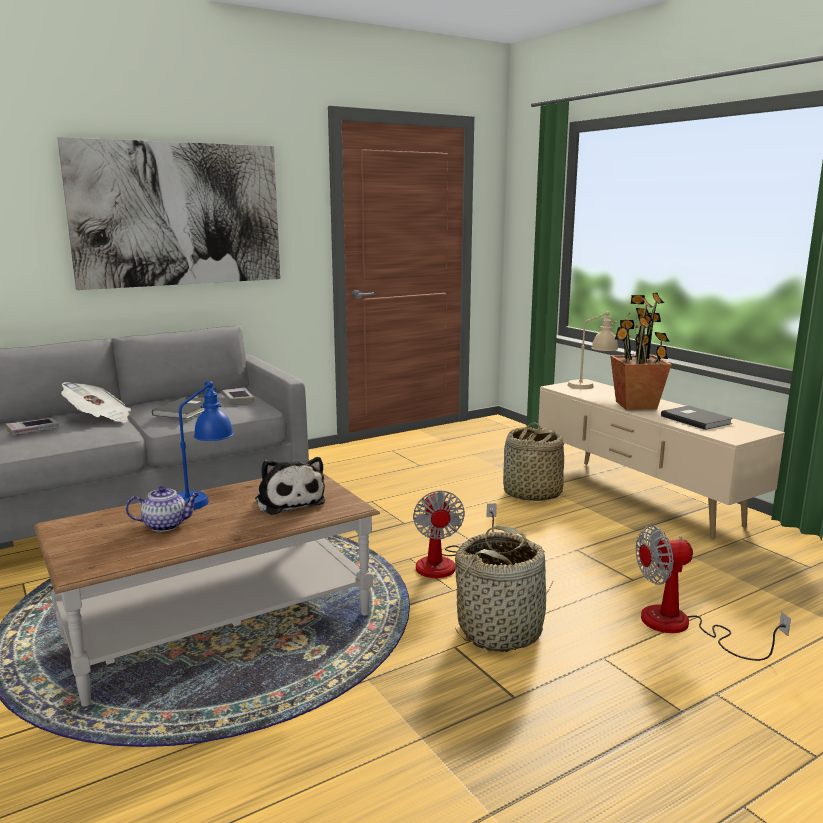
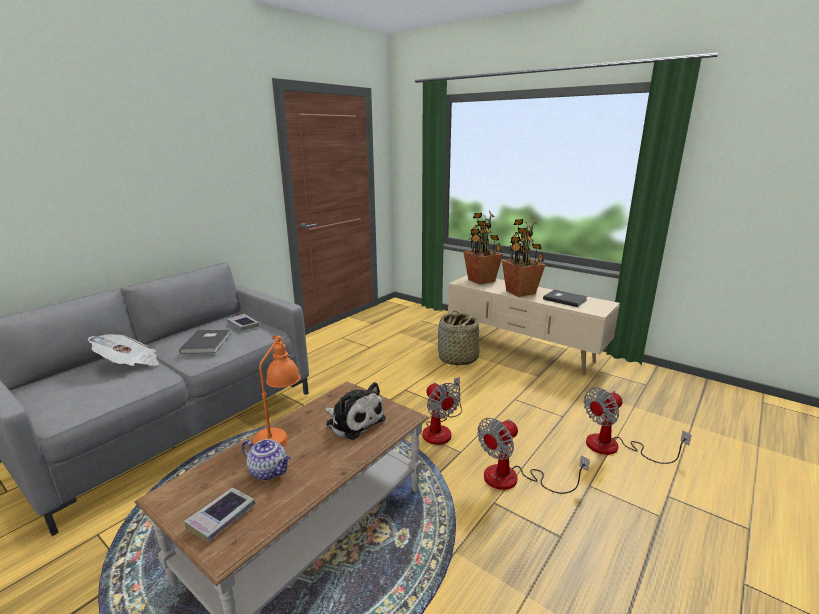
camera: 20 degrees left, 5 degrees up
book [6,418,59,435] -> book moved to [184,488,255,542]
picture [57,137,280,290] -> none
teapot [126,486,200,532] -> teapot turned 60 degrees clockwise [242,439,291,480]
blue table lamp [177,381,234,510] -> orange table lamp [253,336,300,447]
basket [455,526,553,652] -> fan [477,418,590,494]
beige table lamp [568,311,618,389] -> potted plant [463,211,503,284]

